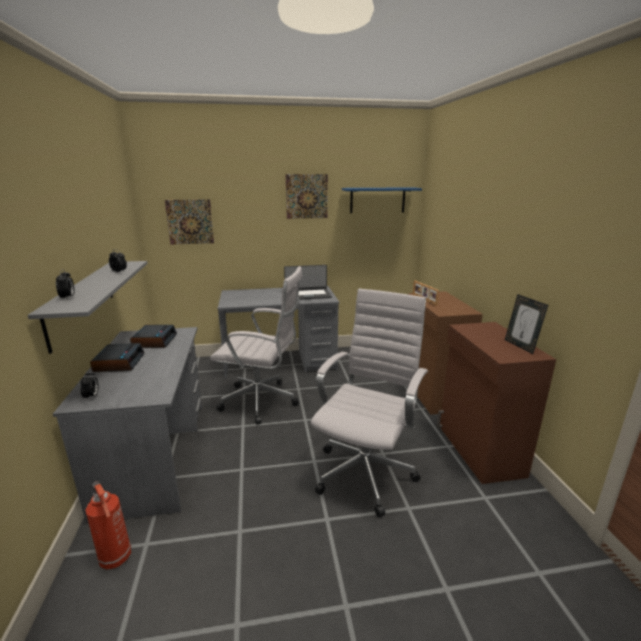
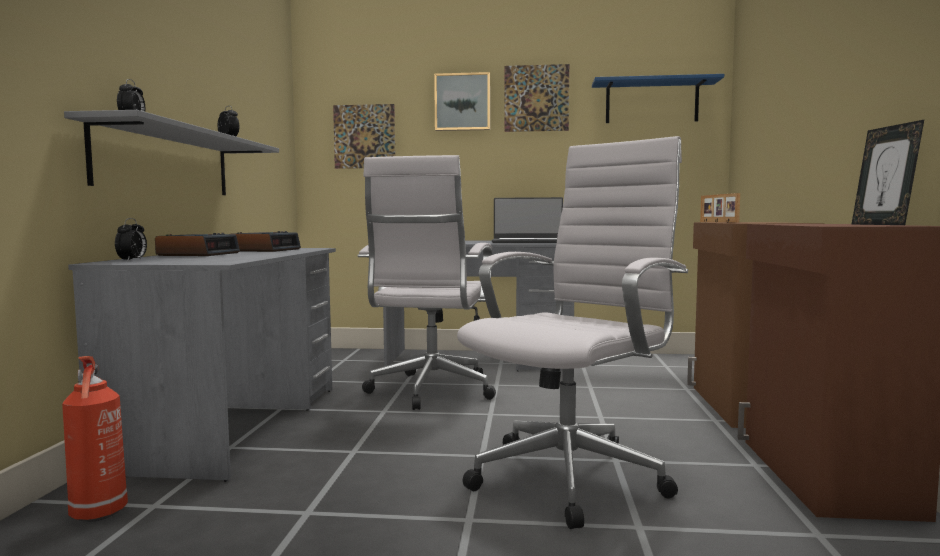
camera: 15 degrees right, 15 degrees down
white office chair [210,266,303,425] -> white office chair turned 75 degrees clockwise [358,155,496,410]
none -> picture [434,72,490,131]

